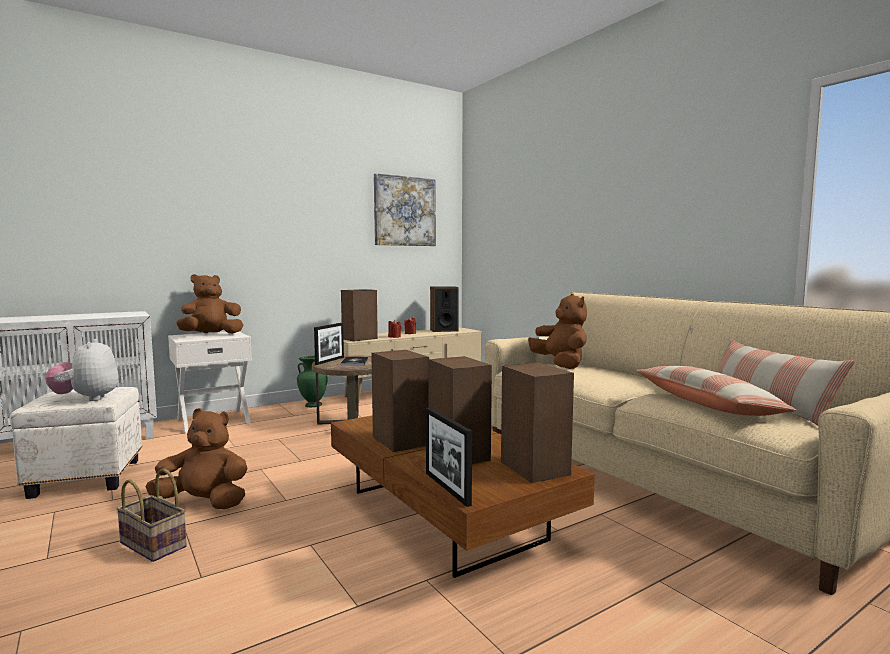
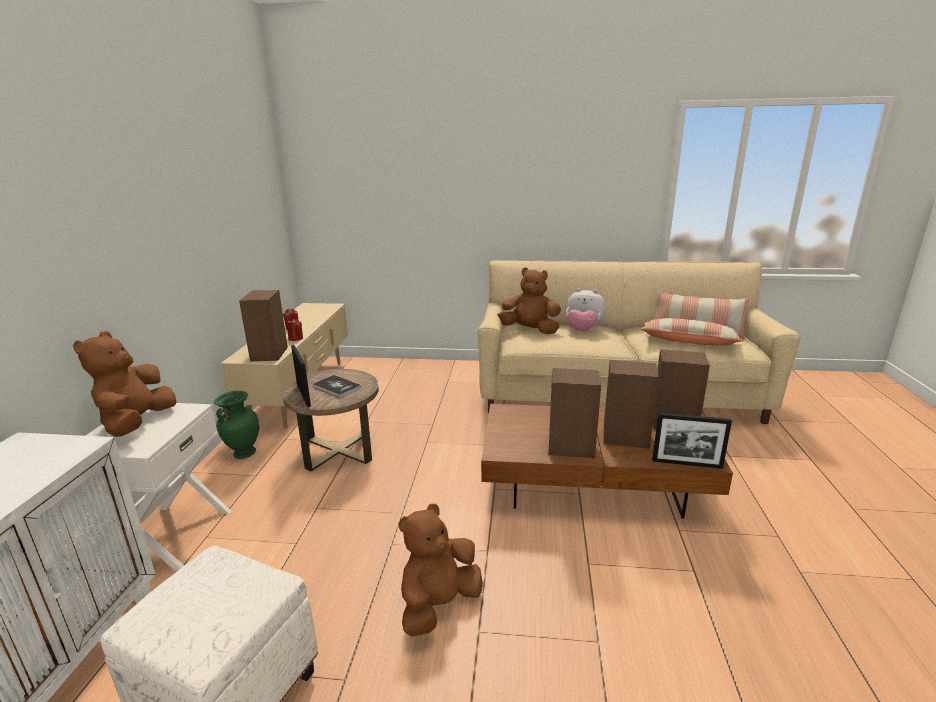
camera: 50 degrees left, 15 degrees up
plush toy [45,339,119,401] -> plush toy moved to [566,288,606,331]
basket [116,468,187,562] -> none
picture [374,173,436,246] -> none
speaker [430,286,459,332] -> none

